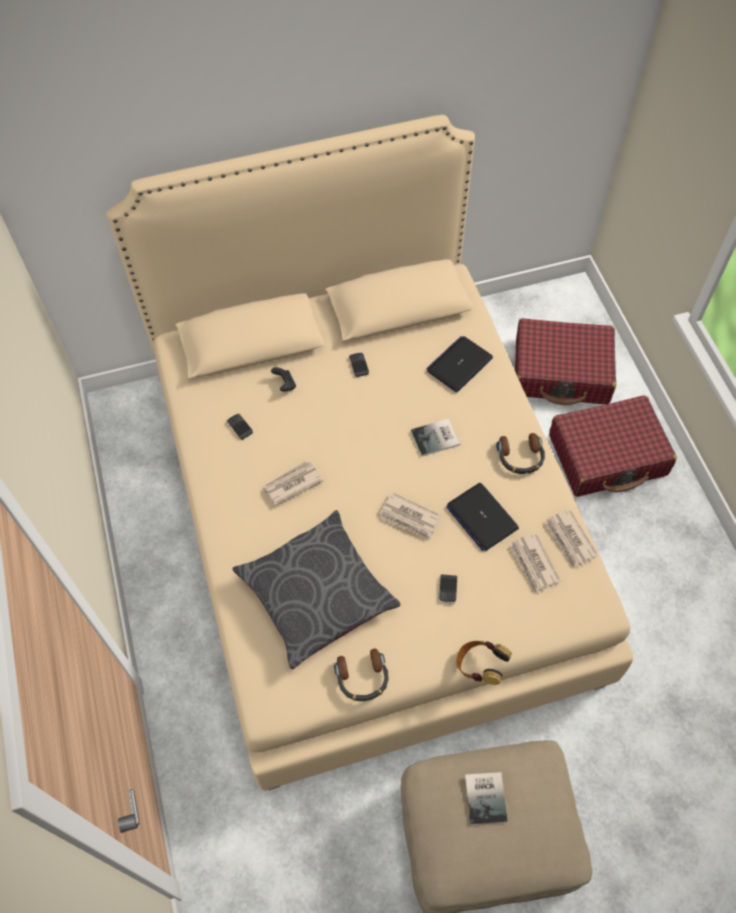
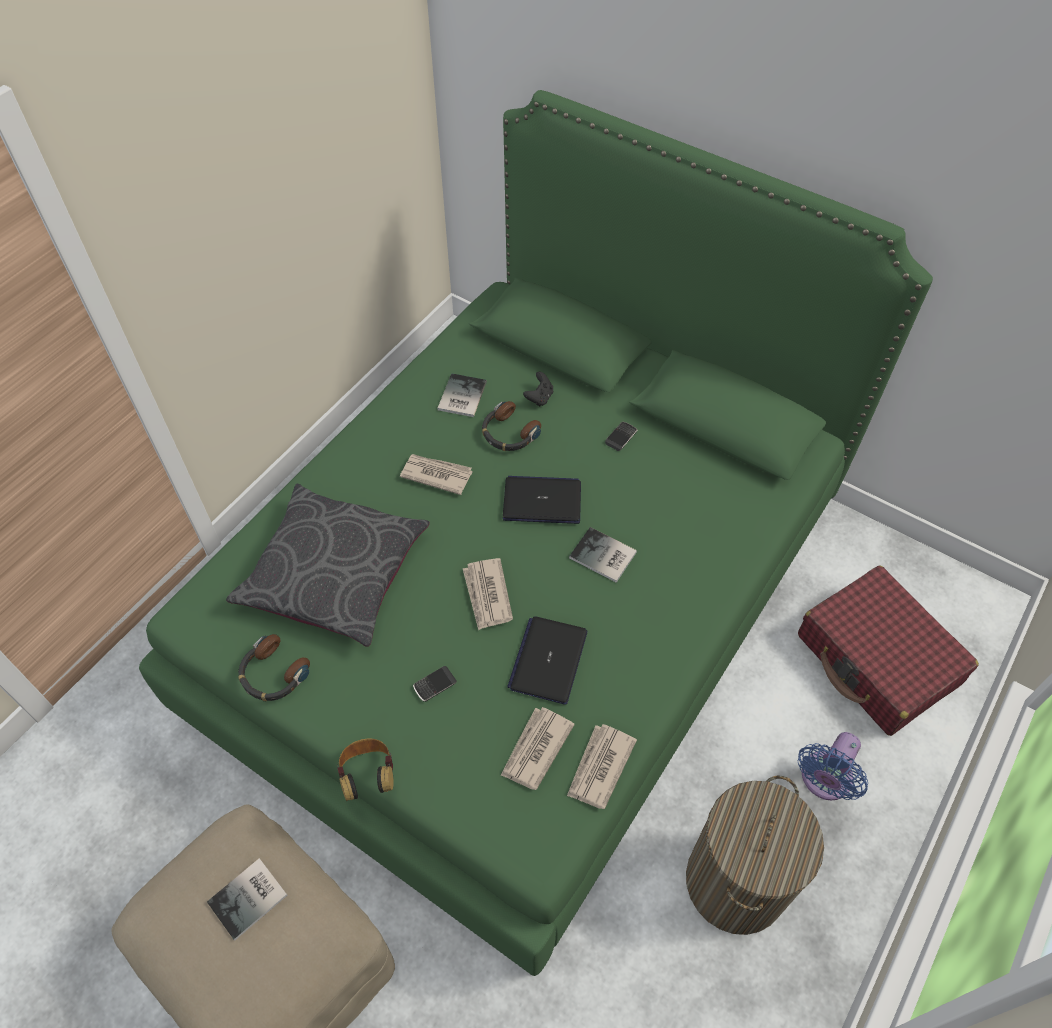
camera: 50 degrees right, 5 degrees down
beige bed [106,115,633,791] -> green bed [139,90,933,976]
phone [226,414,253,440] -> book [438,373,487,417]
laptop [426,336,493,392] -> laptop moved to [503,476,581,524]
headphones [496,433,545,474] -> headphones moved to [482,401,541,451]
red suitcase [549,395,677,497] -> blue fan [798,732,868,800]
none -> laundry basket [686,776,824,935]

